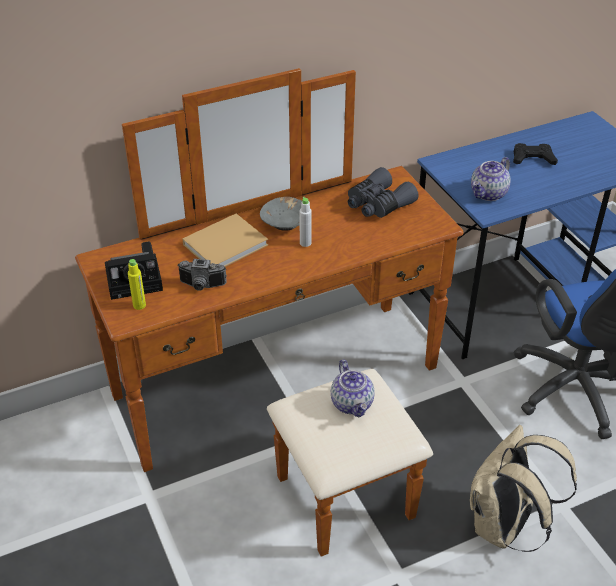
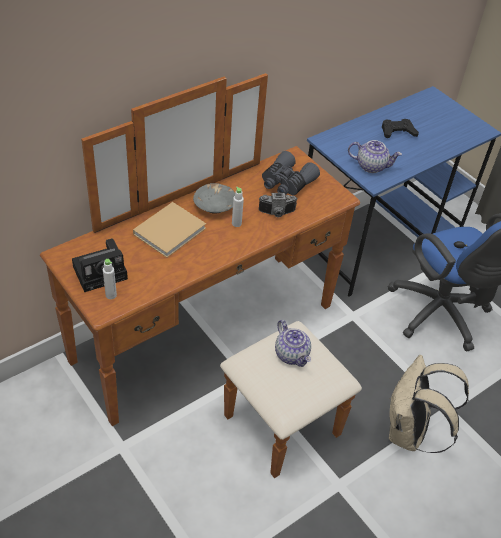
camera: 15 degrees left, 5 degrees up
yellow bottle [128,259,146,310] -> white bottle [103,259,117,299]
camera [177,259,227,291] -> camera moved to [259,193,297,217]
teapot [471,157,511,201] -> teapot turned 105 degrees counterclockwise [348,140,402,173]

